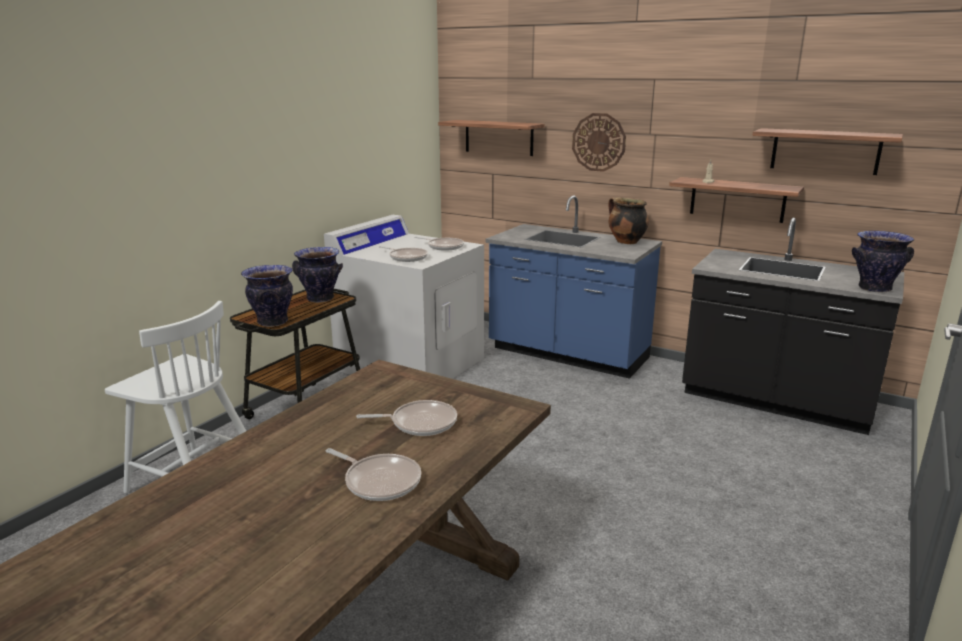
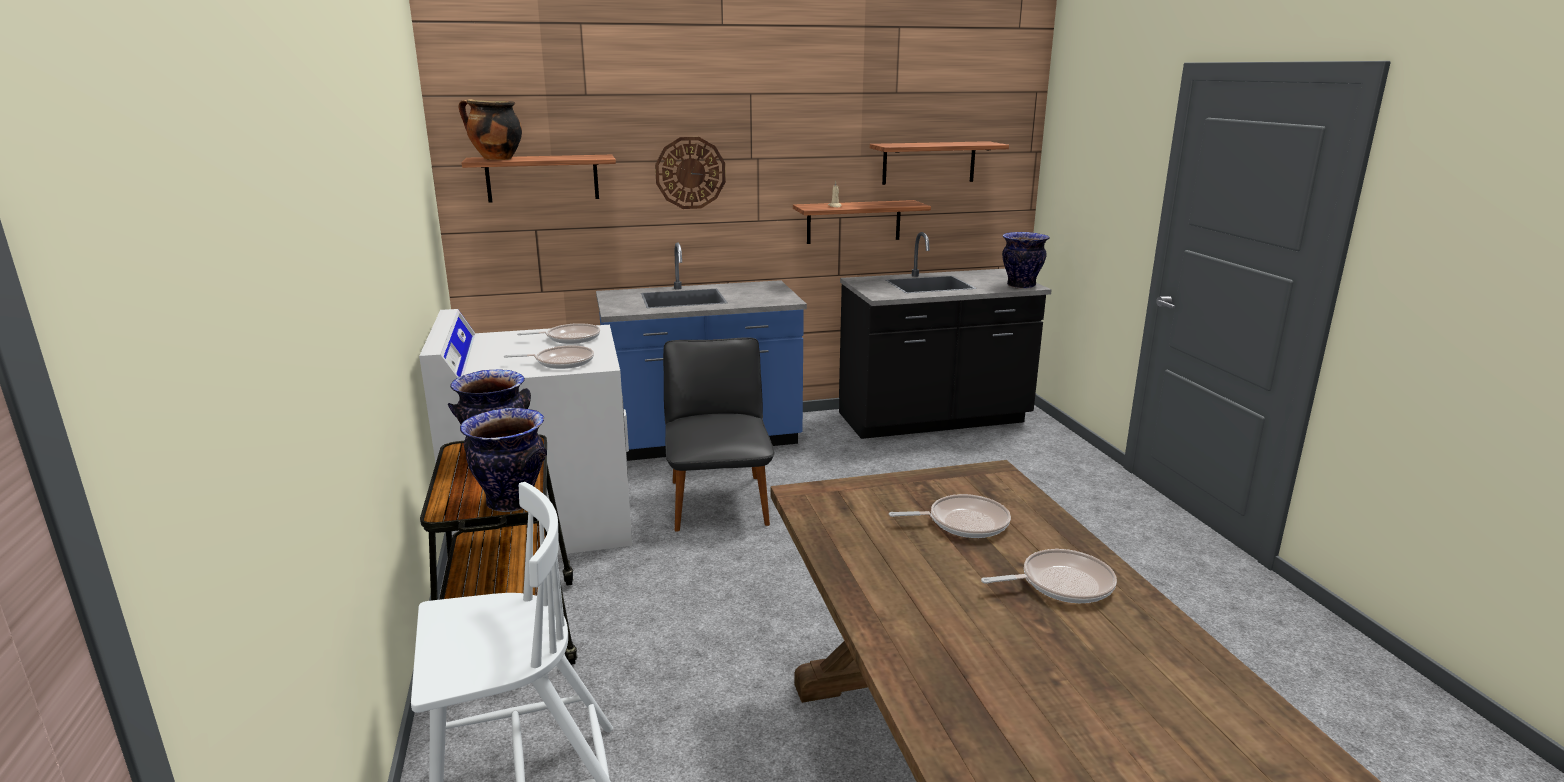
camera: 45 degrees left, 0 degrees up
frying pan [356,400,457,436] -> frying pan turned 45 degrees clockwise [889,494,1011,538]
cooking pot [608,197,649,244] -> cooking pot moved to [459,99,522,160]
none -> black chair [663,337,775,532]

